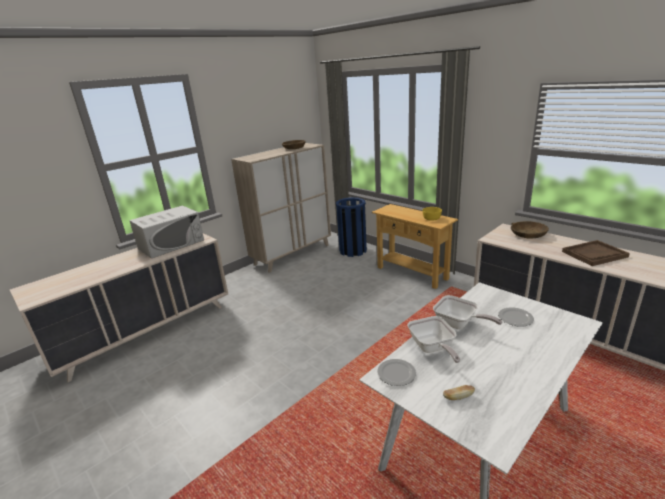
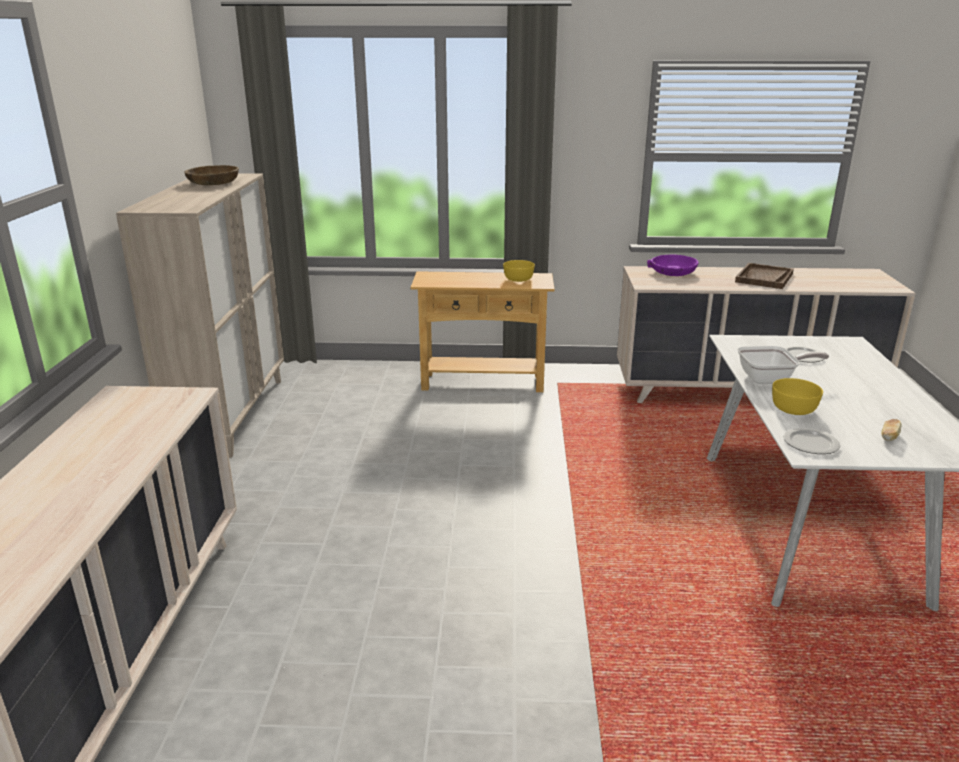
camera: 45 degrees left, 0 degrees up
white microwave [129,205,204,259] -> none
blue trash can [336,197,367,257] -> none
frying pan [407,316,460,363] -> yellow bowl [772,378,823,415]
brown bowl [511,221,549,238] -> purple bowl [647,254,699,276]

